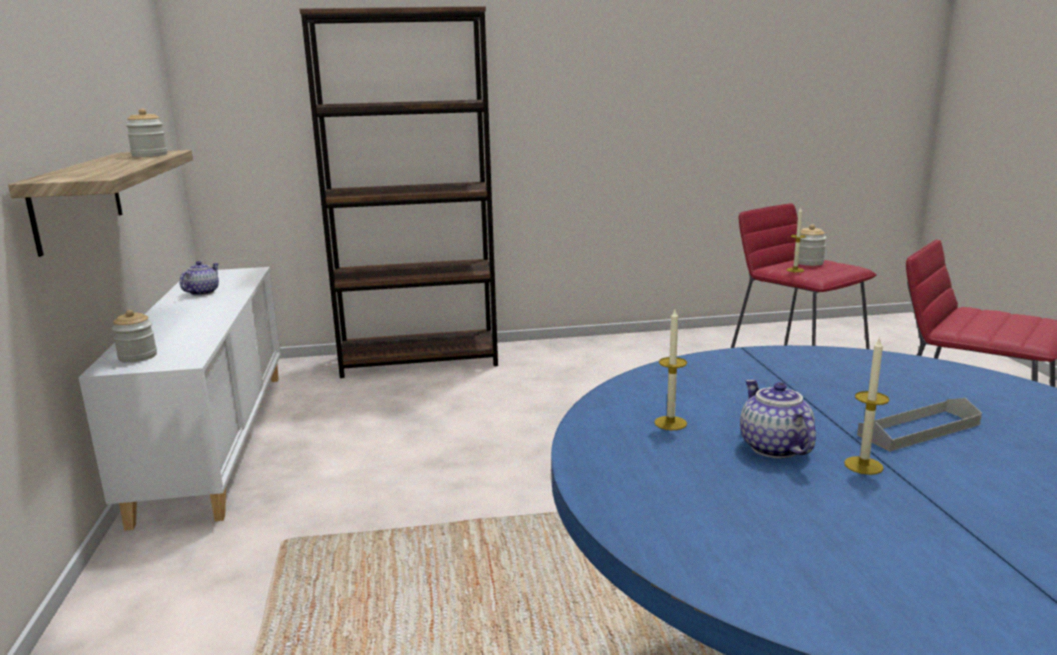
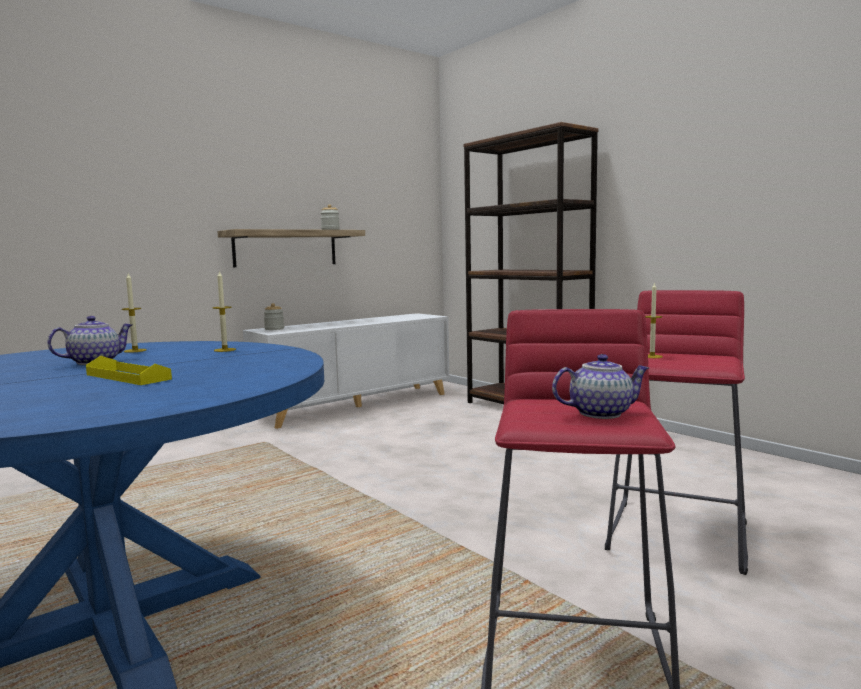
camera: 60 degrees right, 10 degrees down
teapot [179,261,219,296] -> teapot moved to [552,354,649,419]
jar [798,224,826,266] -> none
candle [844,336,890,475] -> candle moved to [213,270,236,352]
grey tray [857,398,982,452] -> yellow tray [86,356,172,385]

